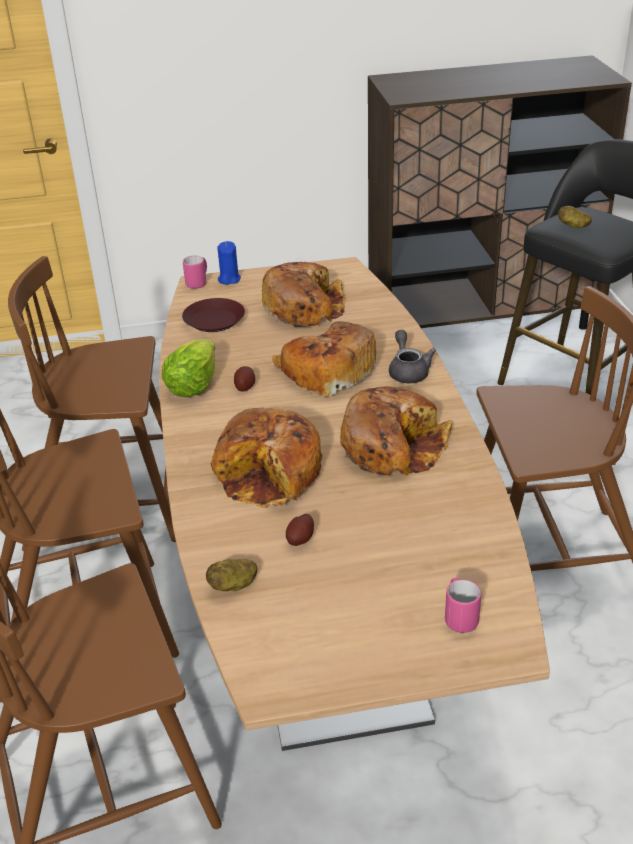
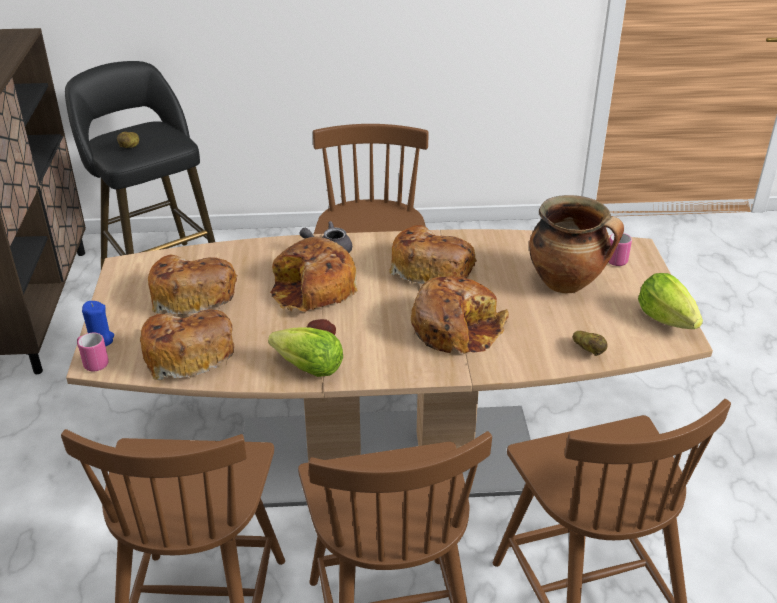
camera: 85 degrees left, 0 degrees up
brown plate [182,298,245,332] -> bread [140,309,234,380]
potato [286,514,314,546] -> none
none -> cooking pot [529,195,624,293]
none -> lettuce [638,273,703,329]

